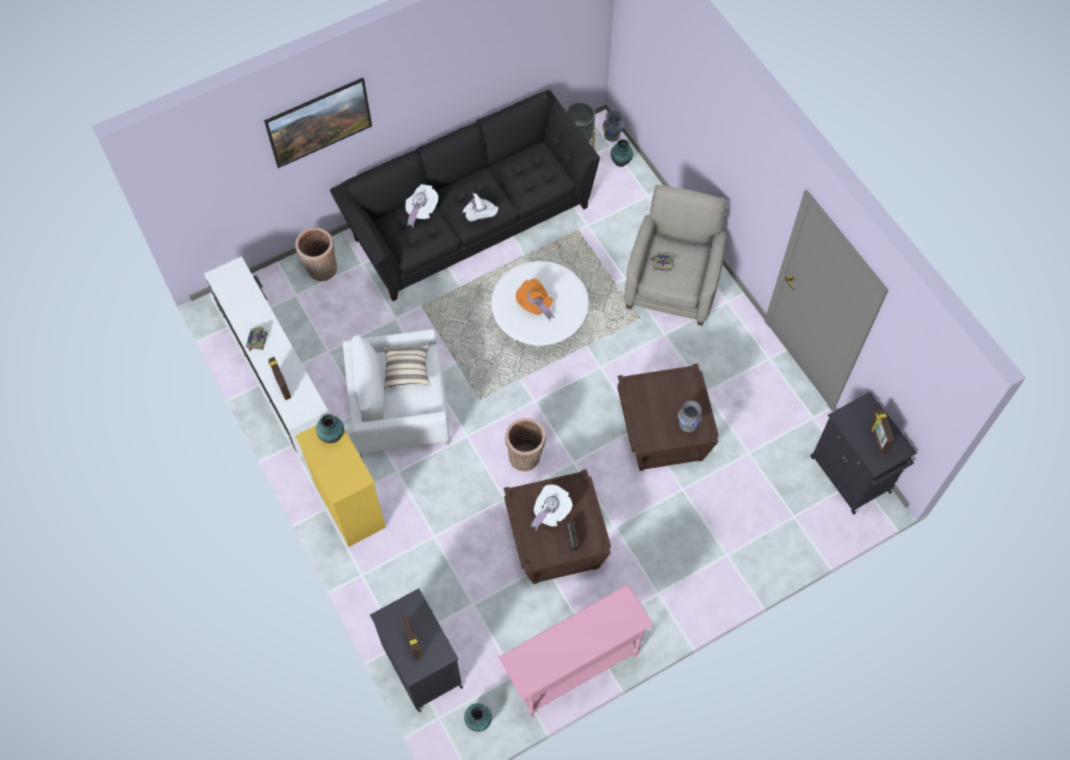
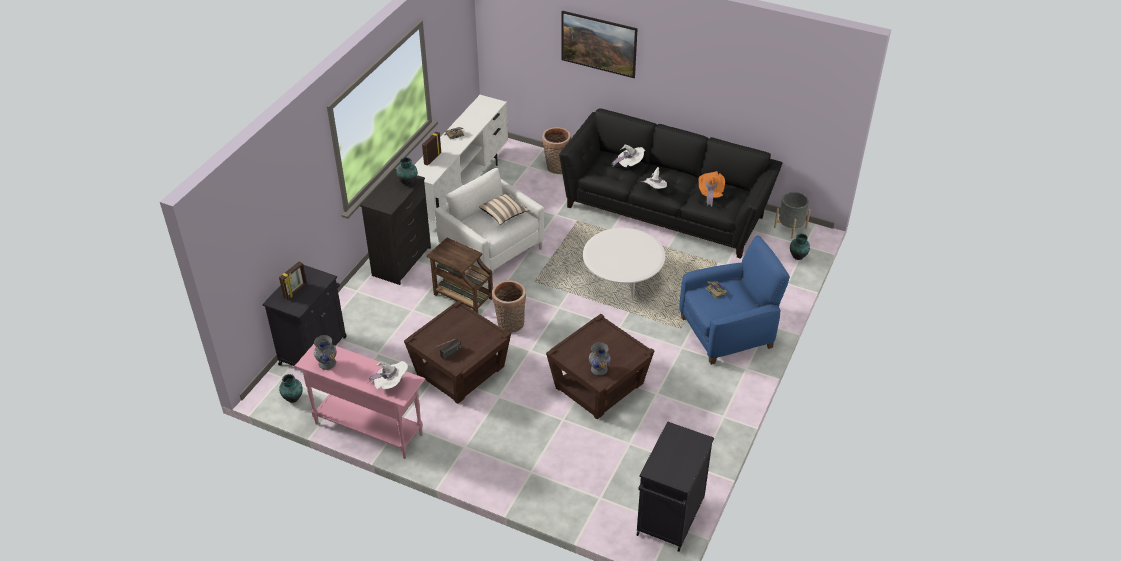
camera: 55 degrees right, 20 degrees down
yellow dresser [295,415,386,547] -> black dresser [360,169,431,285]
orange hat [516,279,554,320] -> orange hat moved to [698,171,725,207]
white hat [531,485,573,531] -> white hat moved to [367,361,408,390]
grey vase [603,111,623,142] -> grey vase moved to [314,335,337,370]
beige armchair [624,185,728,326] -> blue armchair [680,235,790,365]
picture frame [871,409,895,455] -> none
none -> brown side table [427,238,493,313]

